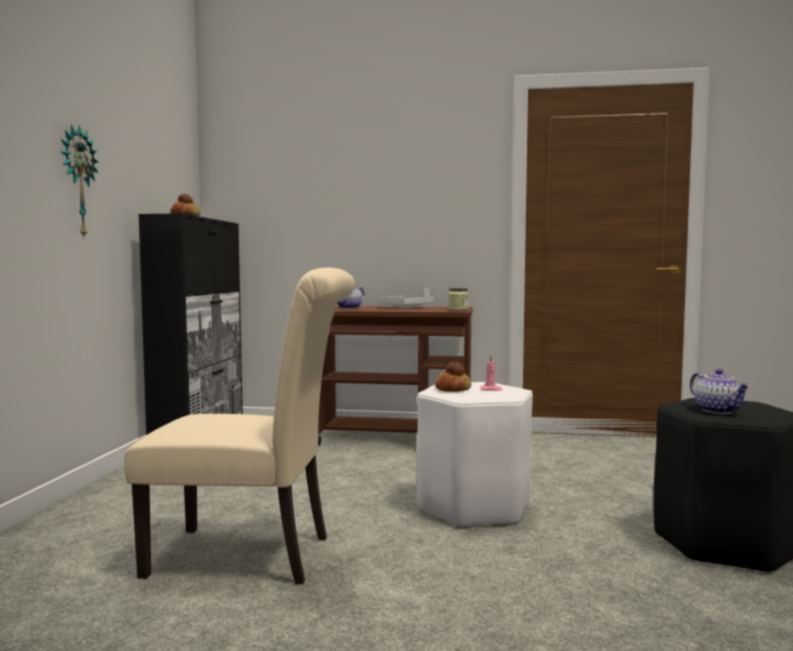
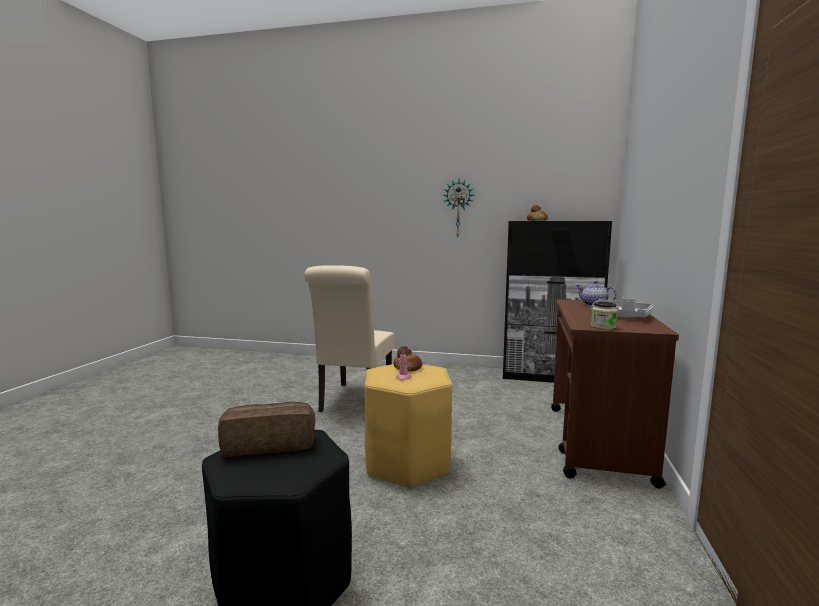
camera: 95 degrees right, 5 degrees up
white stool [416,382,533,528] -> yellow stool [364,364,452,489]
teapot [690,369,750,414] -> bread [218,402,315,457]

